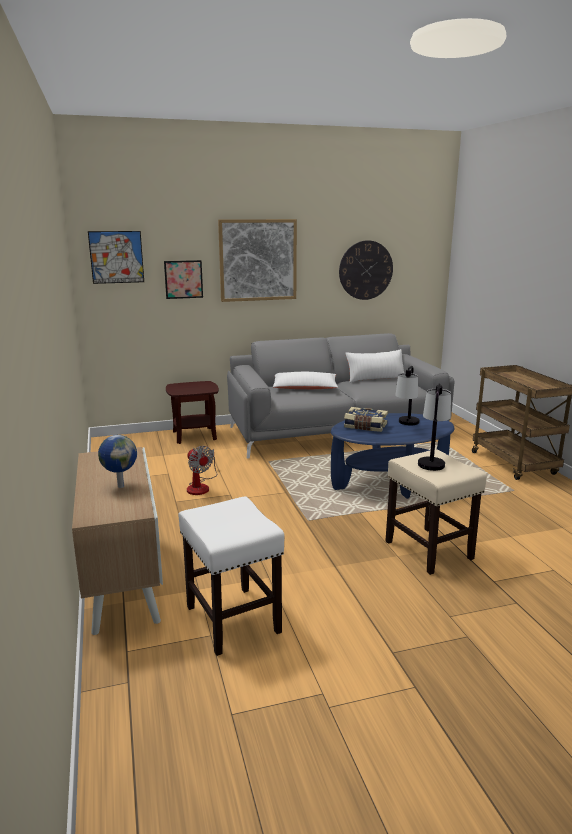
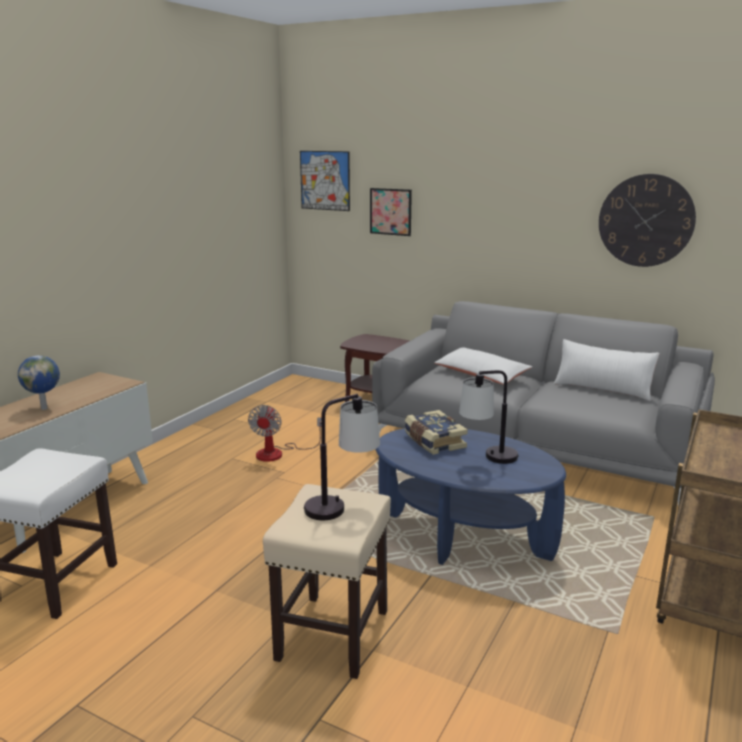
camera: 45 degrees right, 0 degrees up
picture [218,219,297,302] -> none

